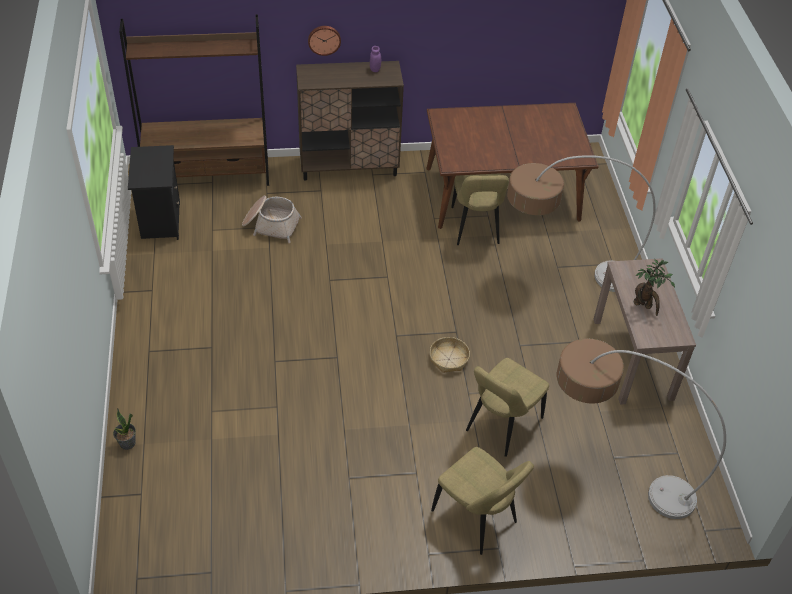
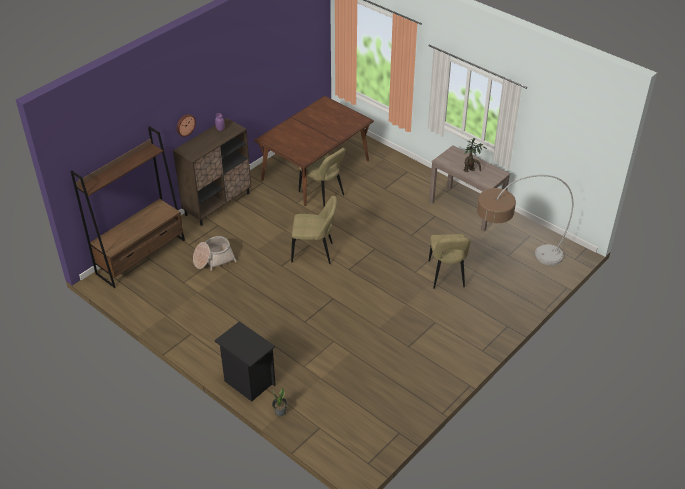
camera: 40 degrees left, 5 degrees down
black nightstand [128,145,180,240] -> black nightstand moved to [214,321,276,402]
basket [430,337,470,373] -> none
beige chair [431,447,534,555] -> beige chair moved to [291,195,337,264]
floor lamp [507,155,656,292] -> none

